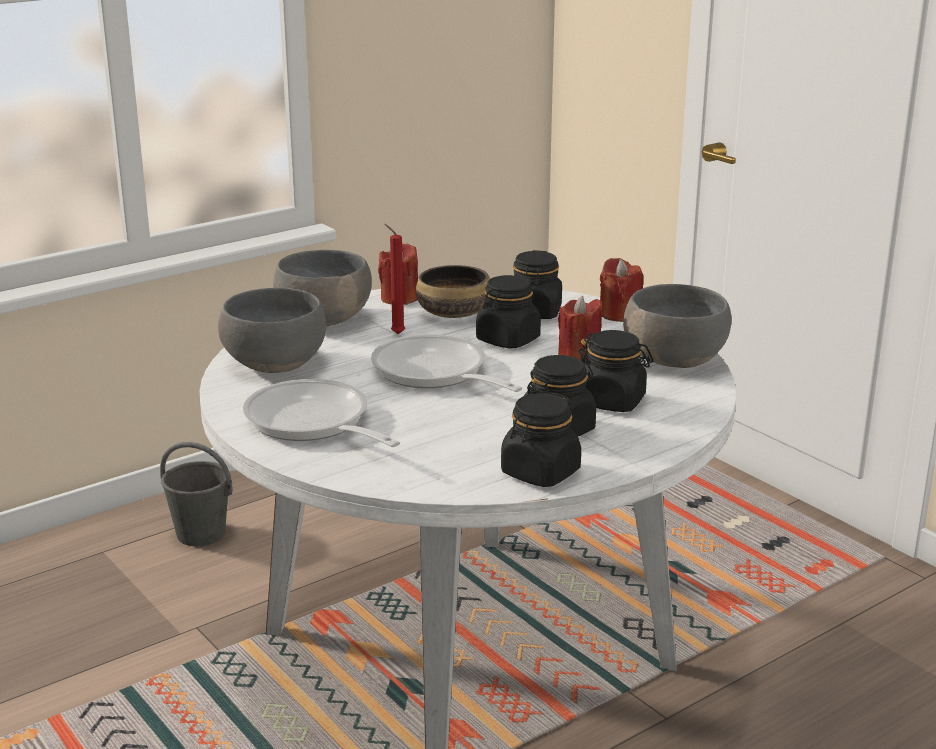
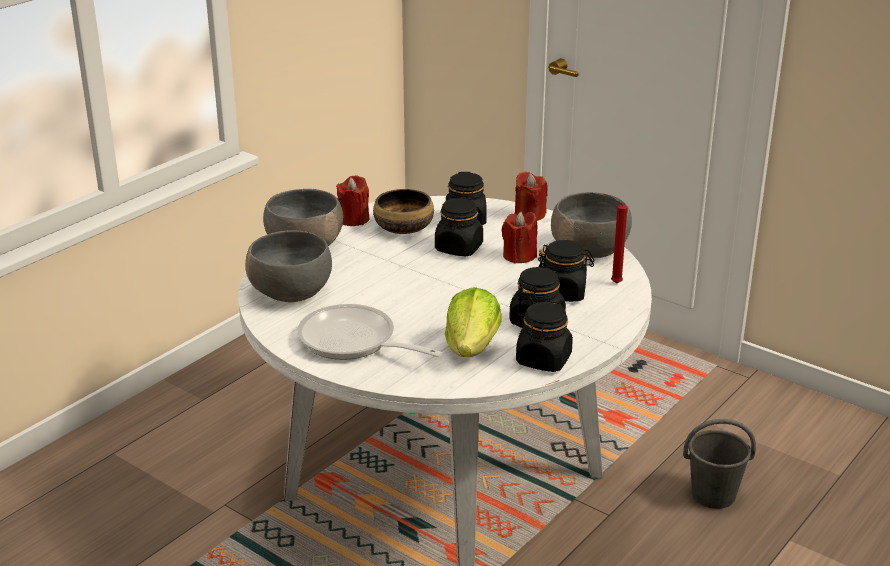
camera: 15 degrees left, 5 degrees up
grey bucket [160,442,233,546] -> grey bucket moved to [683,419,756,509]
frying pan [371,334,523,392] -> none
red candle [384,224,405,334] -> red candle moved to [611,197,628,284]
none -> lettuce [445,287,502,357]

